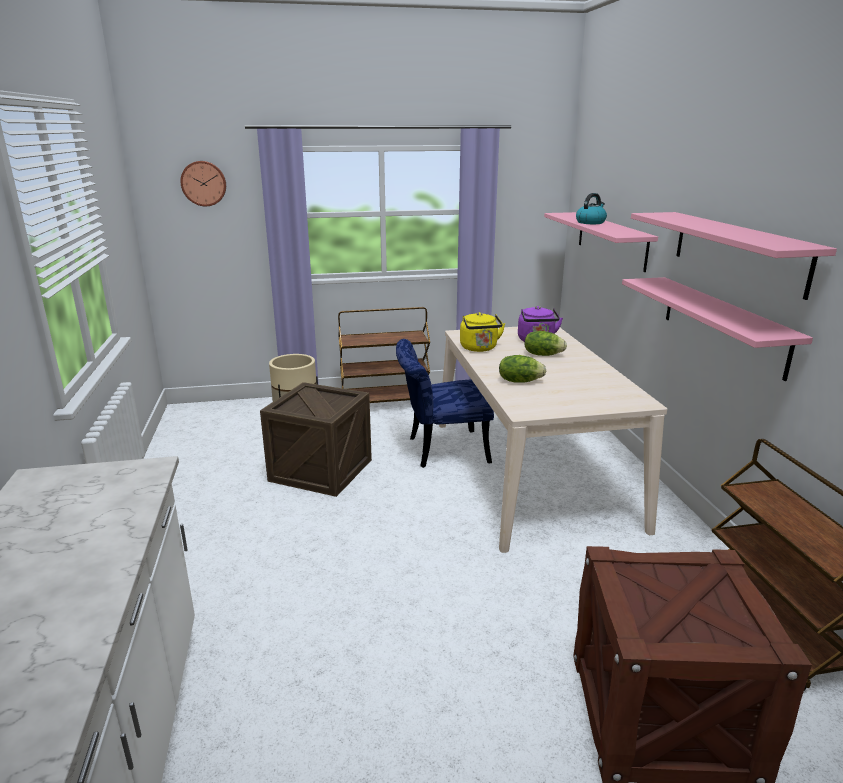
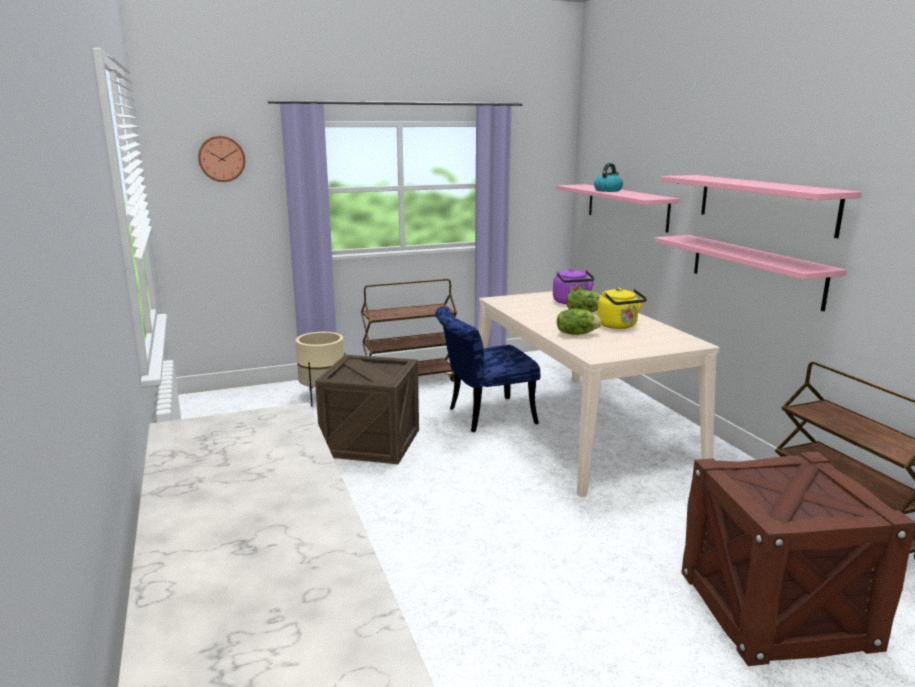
camera: 10 degrees left, 5 degrees down
yellow kettle [460,312,505,352] -> yellow kettle moved to [597,288,647,329]

